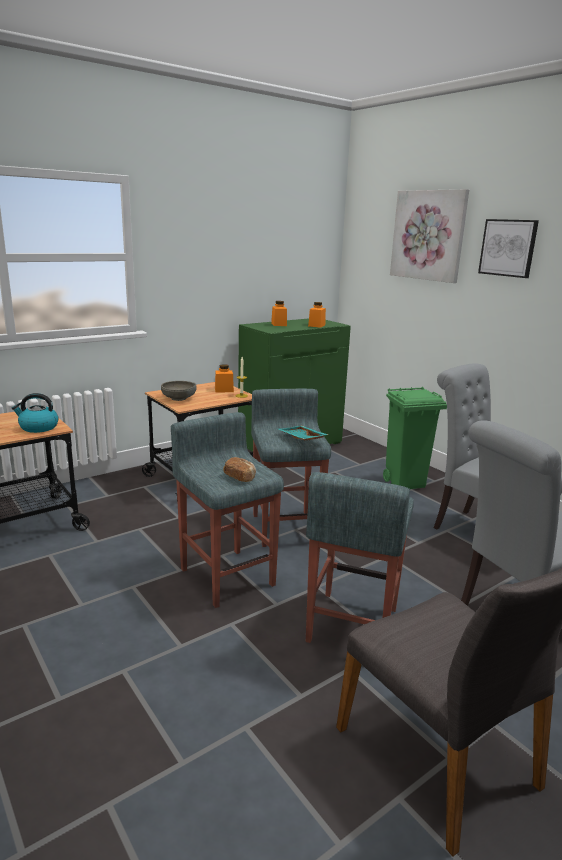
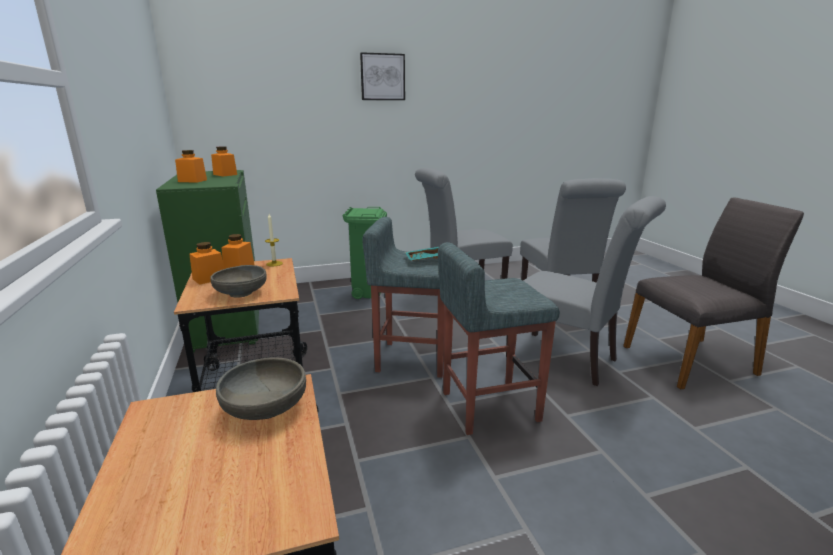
camera: 70 degrees left, 0 degrees up
kettle [12,393,59,433] -> grey bowl [216,357,306,420]
bread [223,457,256,482] -> none
grey stool [306,472,414,643] -> grey chair [506,196,666,386]
picture [390,189,469,283] -> none
none -> orange jar [189,242,224,285]

